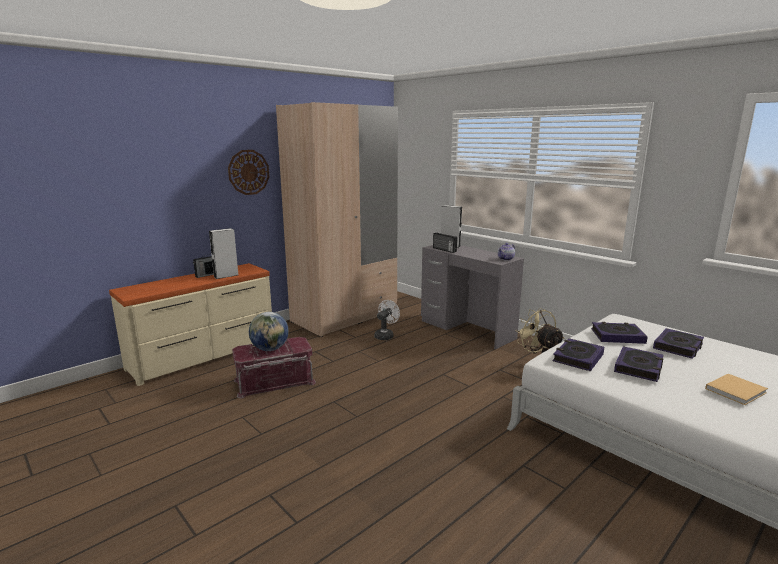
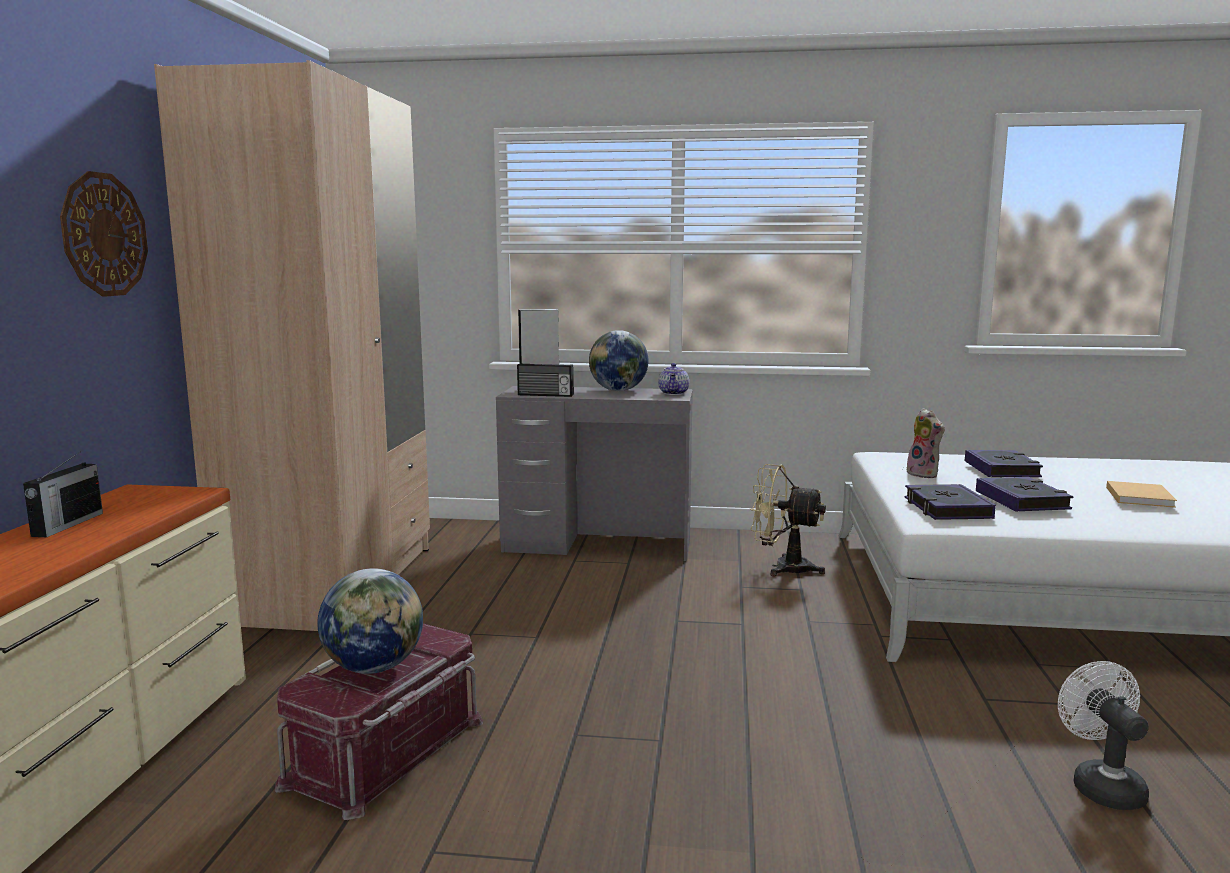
camera: 40 degrees left, 5 degrees down
grey speaker [209,228,238,279] -> none
white fan [374,300,400,340] -> white fan moved to [1058,661,1149,810]
book [591,322,648,344] -> plush toy [907,408,945,478]
none -> globe [589,330,649,391]

